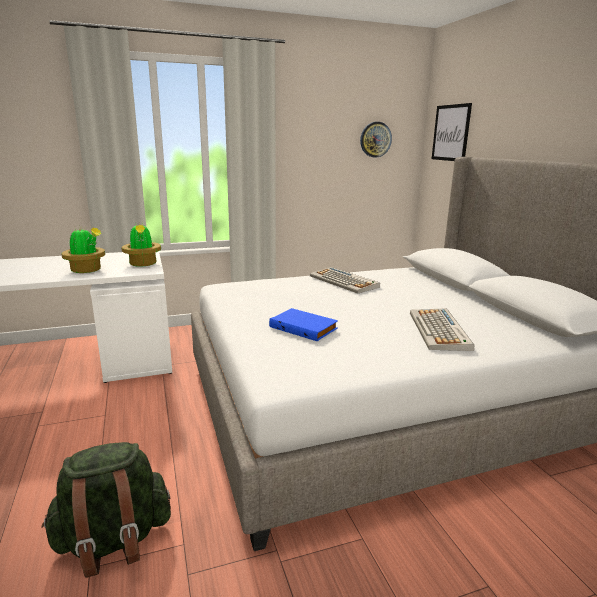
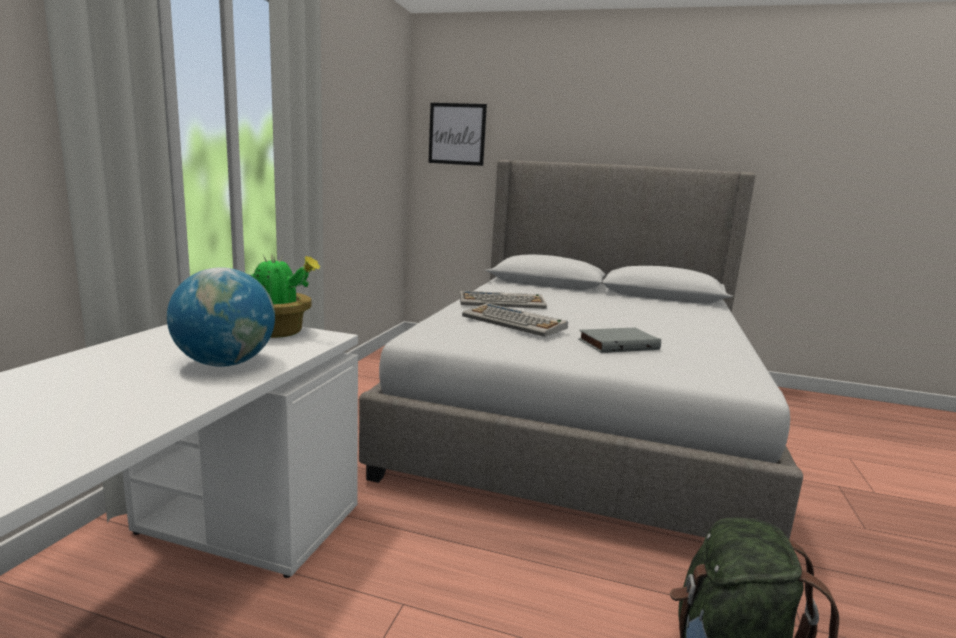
camera: 55 degrees left, 5 degrees down
potted plant [62,228,105,273] -> globe [167,267,275,367]
blue book [269,308,338,341] -> grey book [578,328,661,353]
wall clock [360,122,392,157] -> none
keyboard [410,308,475,351] -> keyboard moved to [462,303,568,337]

